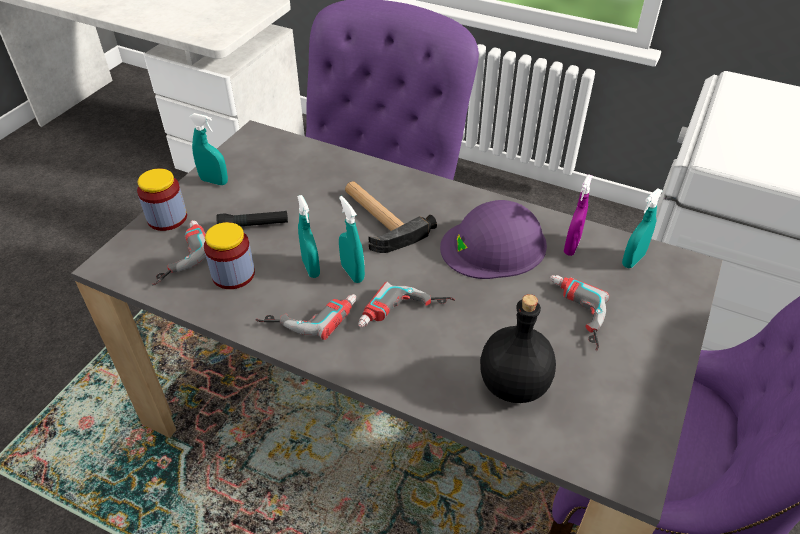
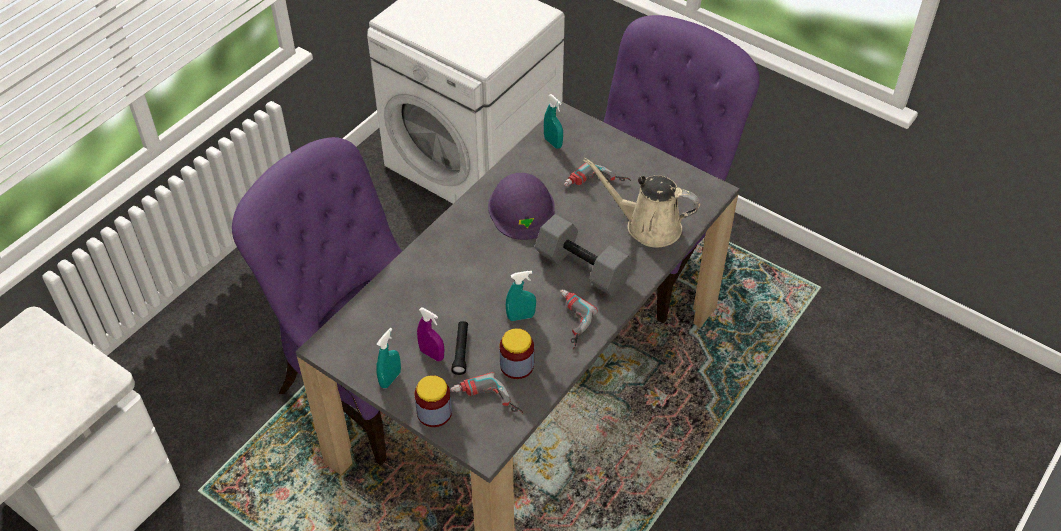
camera: 80 degrees left, 5 degrees up
turquoise spray bottle [339,196,365,283] -> none
hammer [345,181,437,253] -> none
power drill [358,282,455,327] -> grey dumbbell [535,214,633,296]
black bottle [480,294,556,403] -> beige watering can [583,158,700,248]
purple spray bottle [564,174,592,256] -> purple spray bottle moved to [417,307,444,361]

